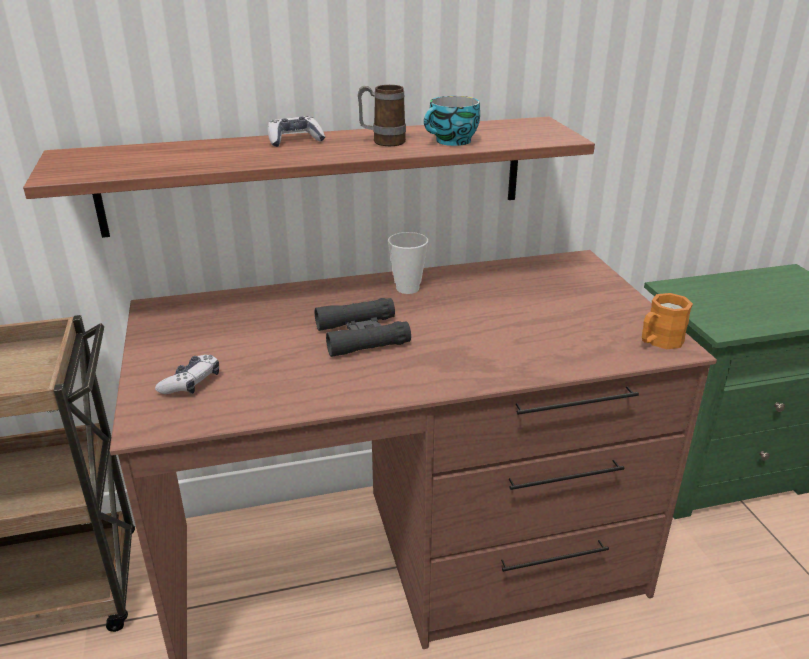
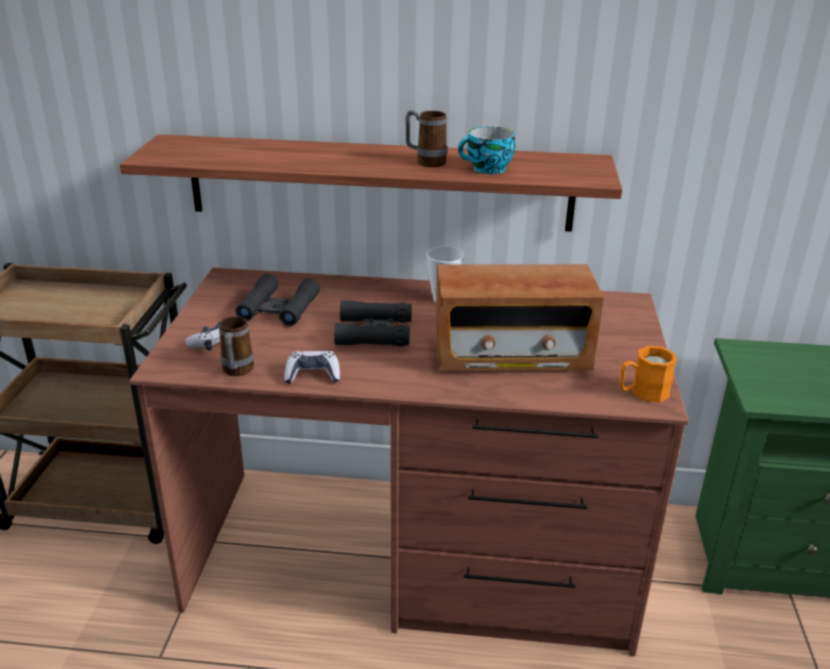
camera: 20 degrees right, 0 degrees up
game controller [267,116,325,147] -> game controller moved to [284,351,340,384]
none -> mug [219,316,254,376]
none -> black binoculars [235,274,320,326]
none -> radio [435,264,604,371]

